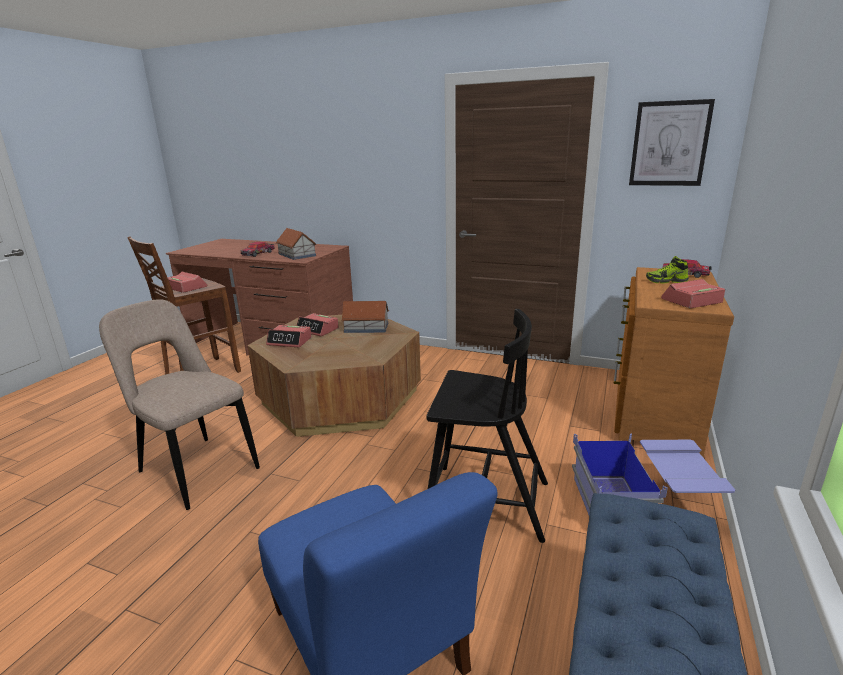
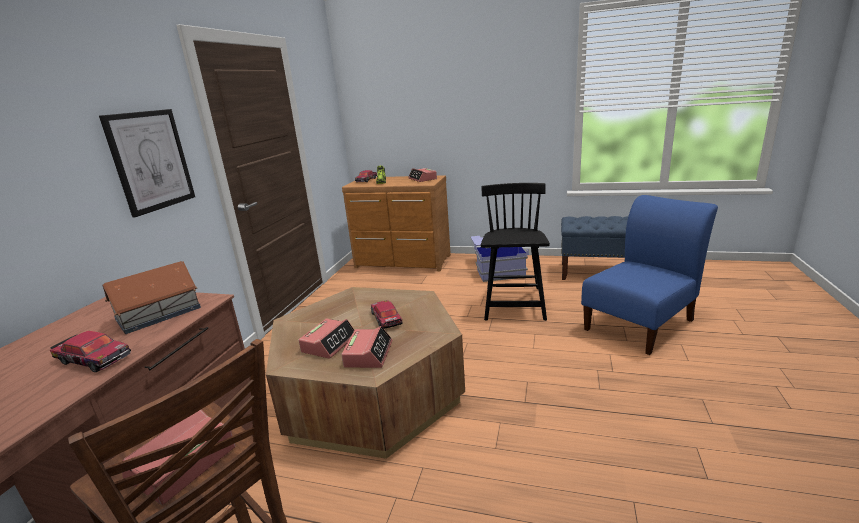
camera: 95 degrees left, 0 degrees up
beige chair [99,299,260,510] -> none
toy house [341,301,389,333] -> none
picture [629,99,715,186] -> picture moved to [99,109,195,217]
none -> toy car [371,300,403,329]

